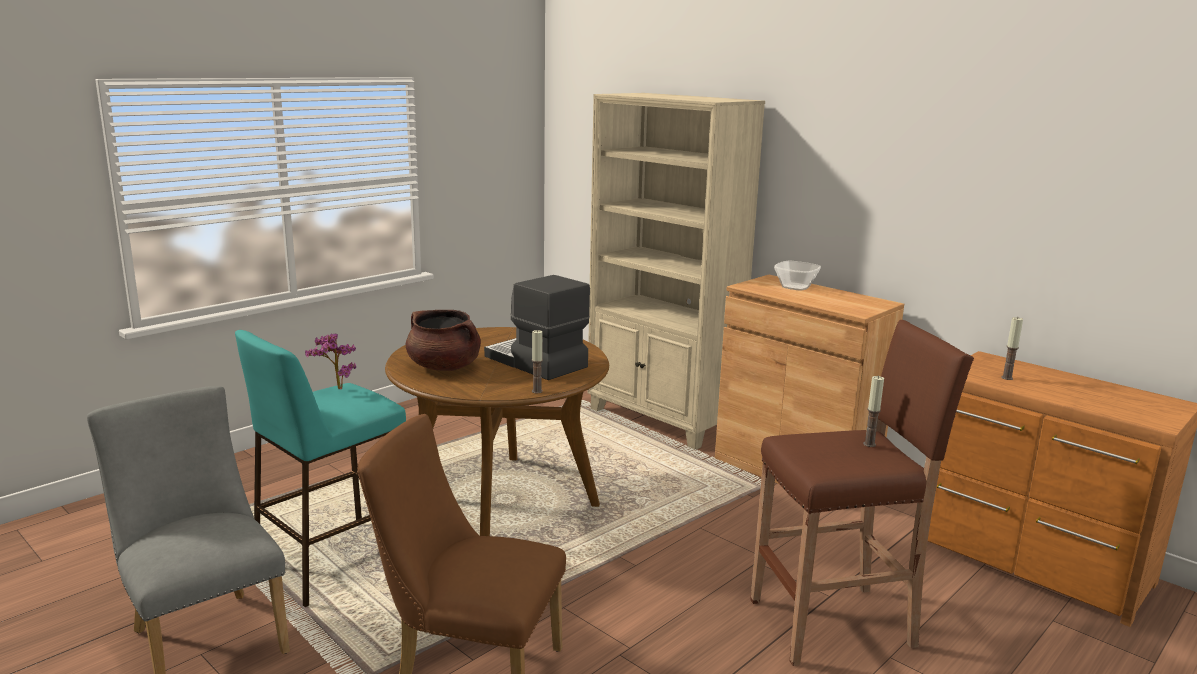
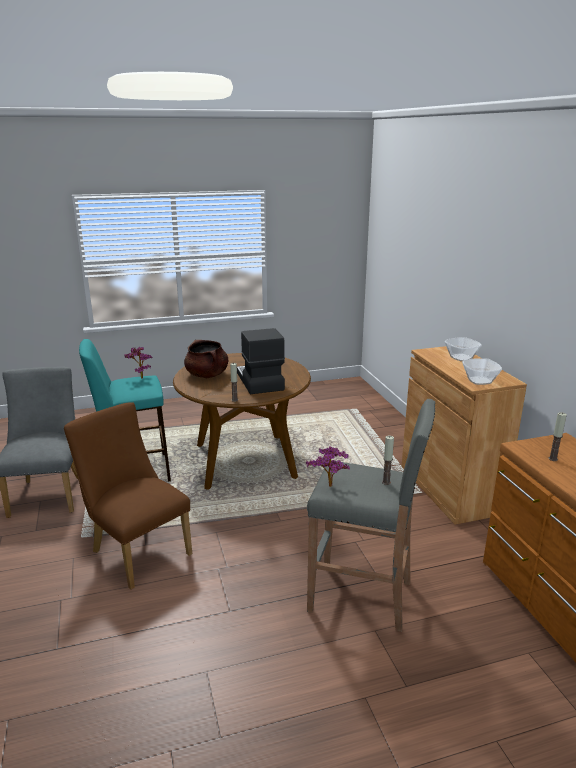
camera: 30 degrees right, 5 degrees up
beige bookcase [587,93,765,450] -> none
brown stool [750,320,974,666] -> grey stool [307,399,436,632]
none -> potted plant [306,446,350,487]
none -> bowl [462,358,502,385]

